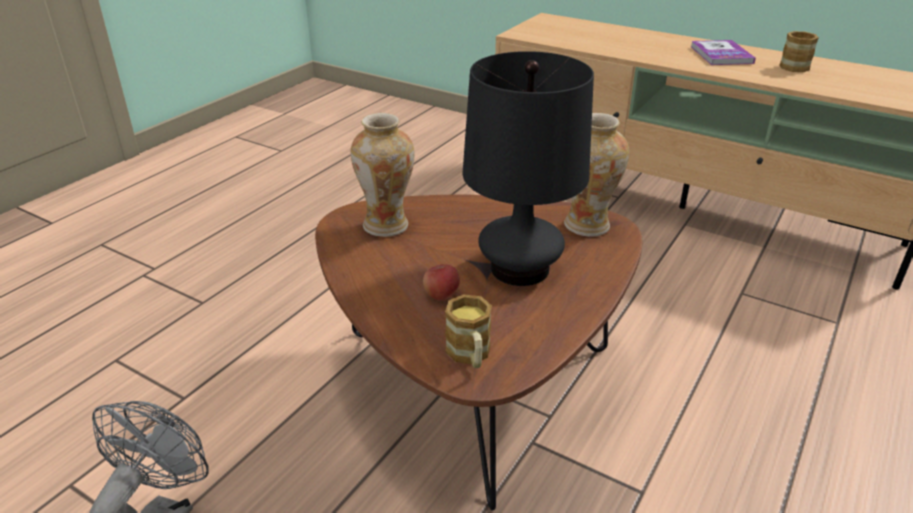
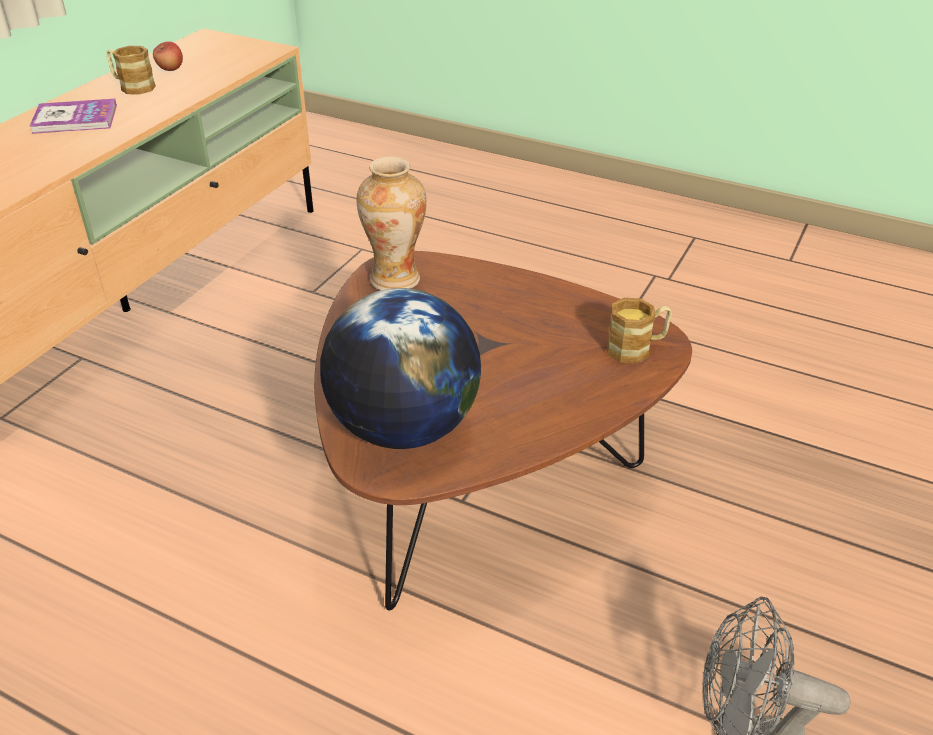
camera: 95 degrees left, 5 degrees up
vase [351,113,414,237] -> globe [320,288,481,449]
apple [423,264,460,301] -> apple moved to [153,41,183,71]
black table lamp [463,51,594,286] -> none

